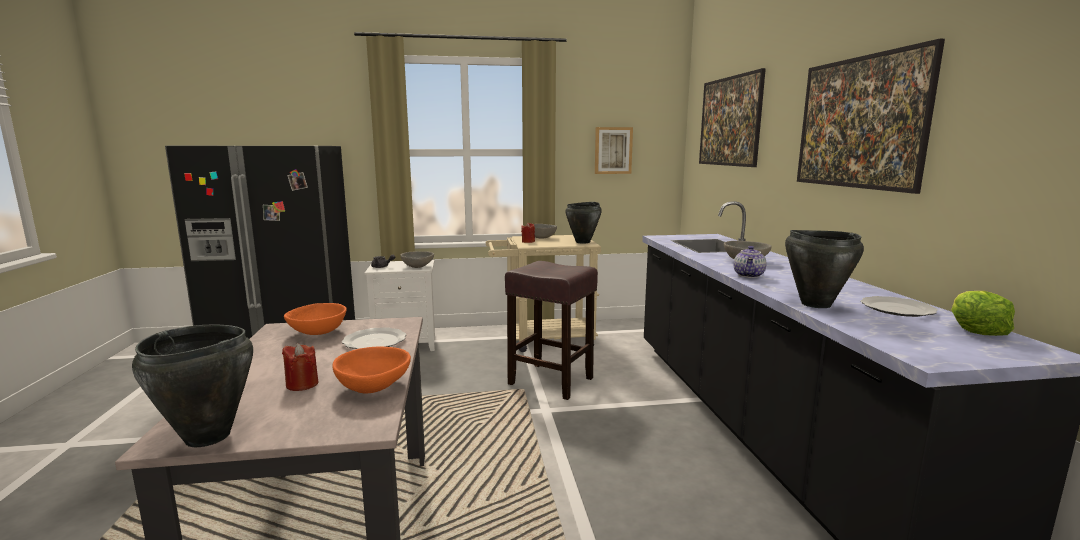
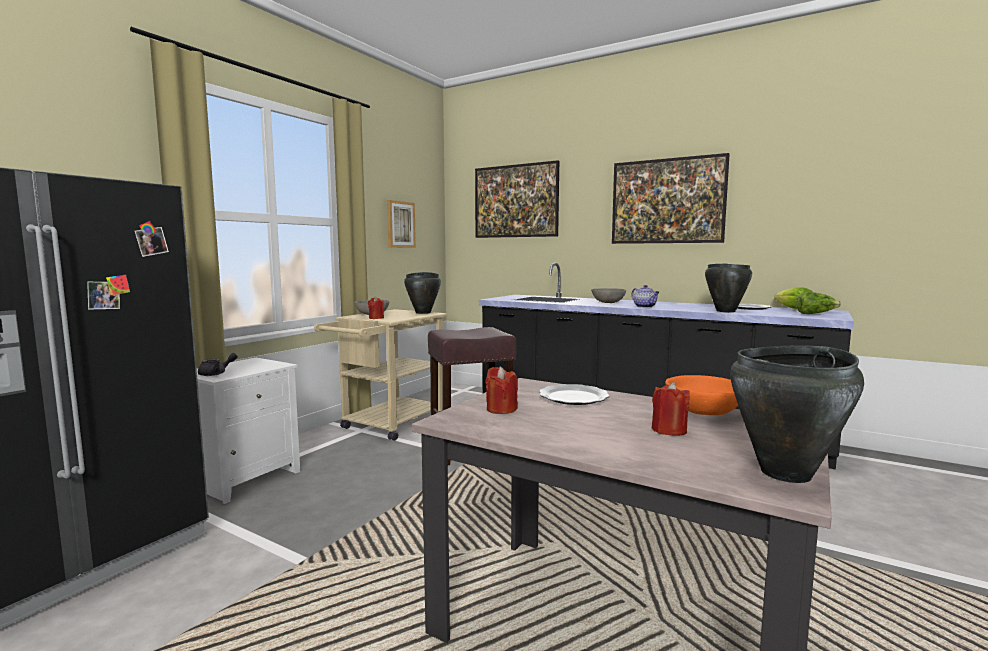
camera: 50 degrees left, 5 degrees down
orange bowl [284,303,347,335] -> red candle [485,367,518,414]
grey bowl [400,251,434,268] -> none
none -> lettuce [796,292,841,314]

